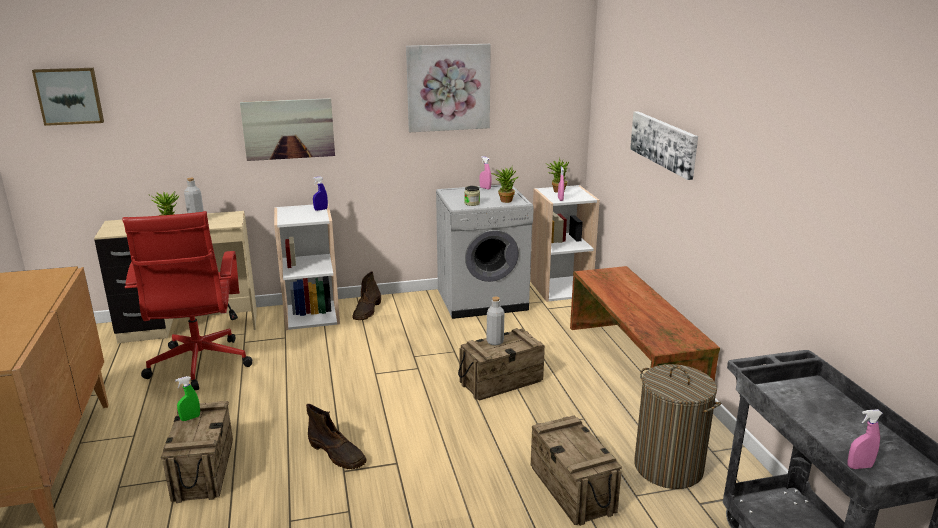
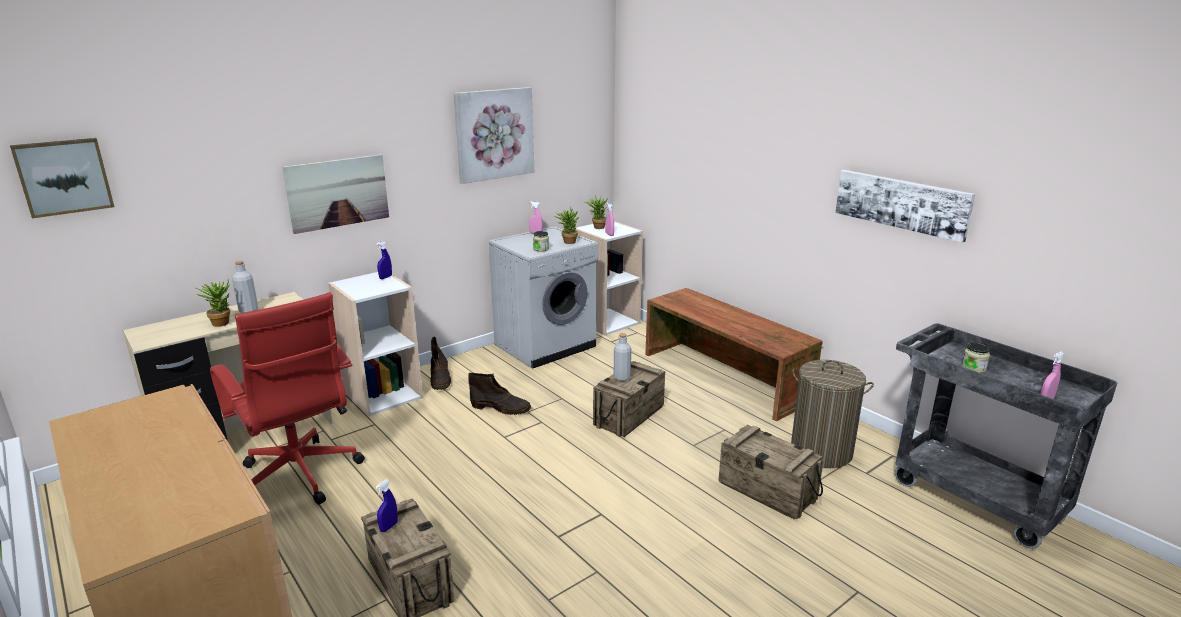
camera: 25 degrees left, 0 degrees up
green spray bottle [175,376,200,421] -> blue spray bottle [376,480,398,532]
brown boot [306,404,367,469] -> brown boot moved to [468,373,531,415]
picture [630,111,698,180] -> picture moved to [835,170,975,243]
none -> jar [962,343,990,373]

